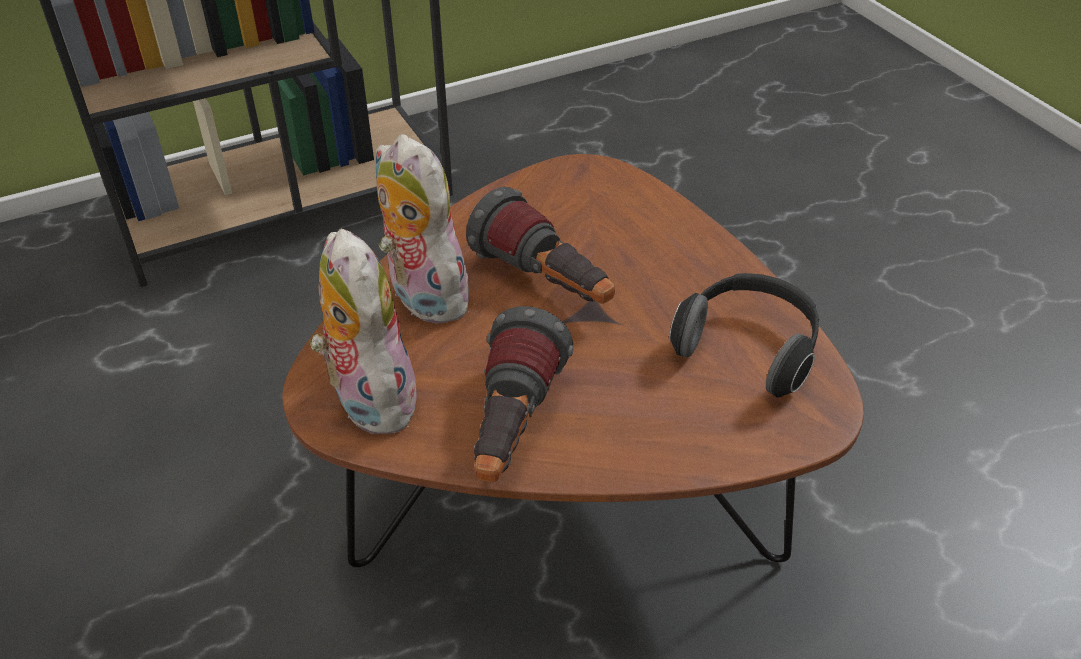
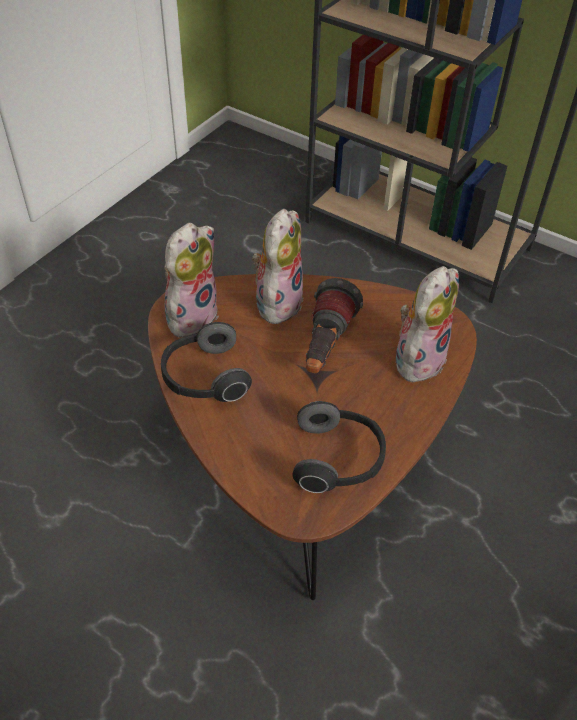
camera: 60 degrees right, 5 degrees up
flashlight [473,306,574,482] -> headphones [161,322,252,402]
none -> plush toy [396,266,459,382]

